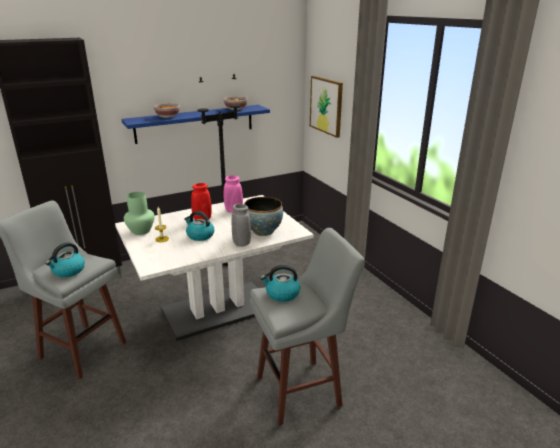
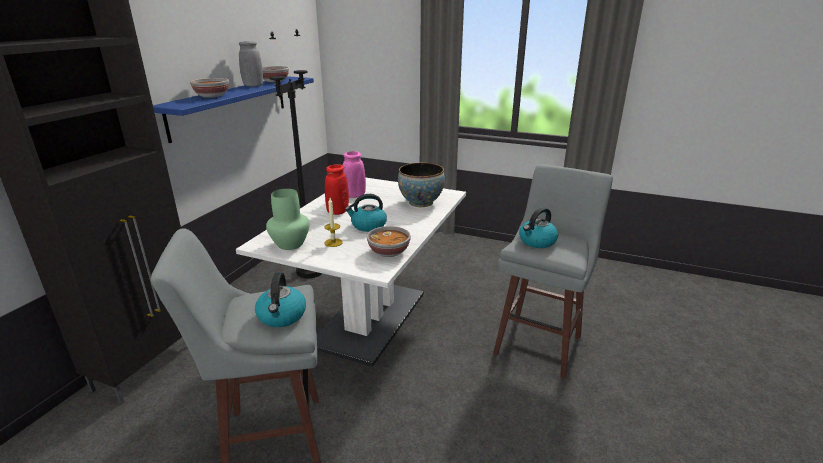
camera: 40 degrees left, 0 degrees up
grey vase [232,204,251,246] -> grey vase moved to [239,41,263,87]
picture [310,76,343,138] -> none
none -> bowl [367,226,411,257]

